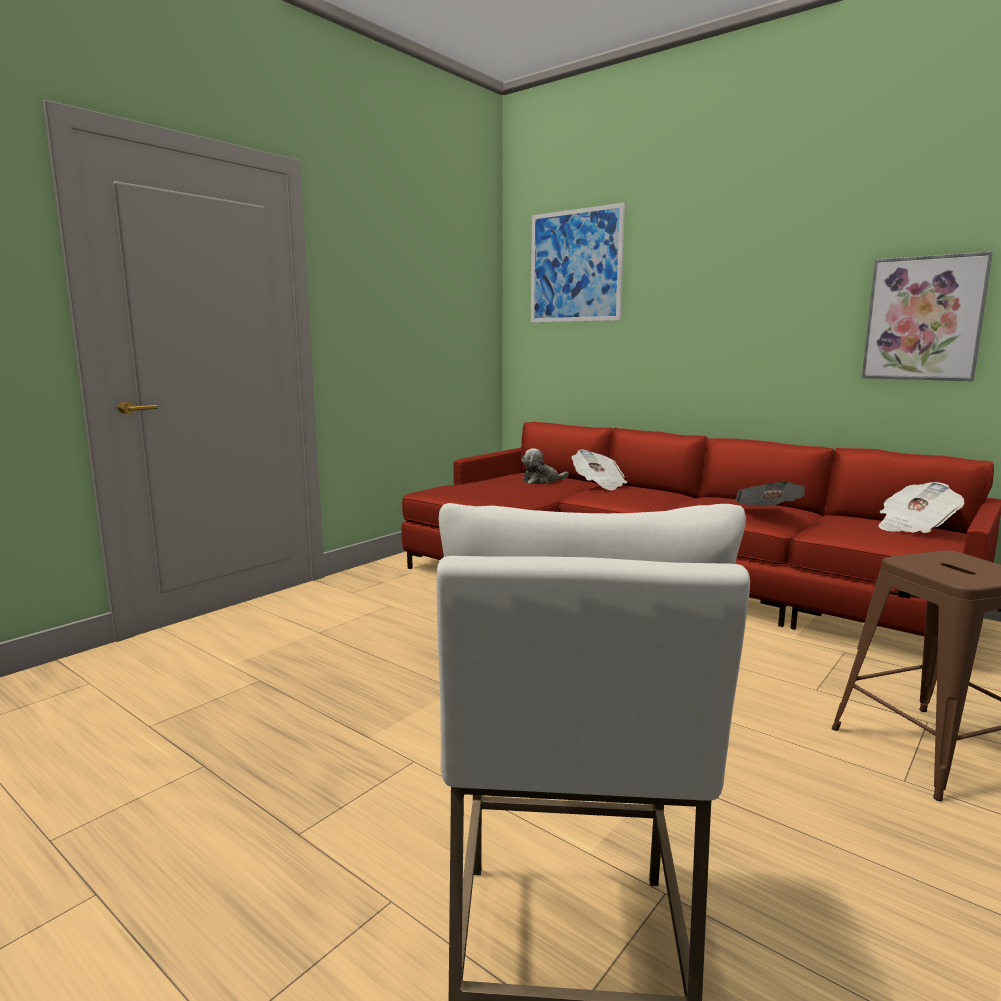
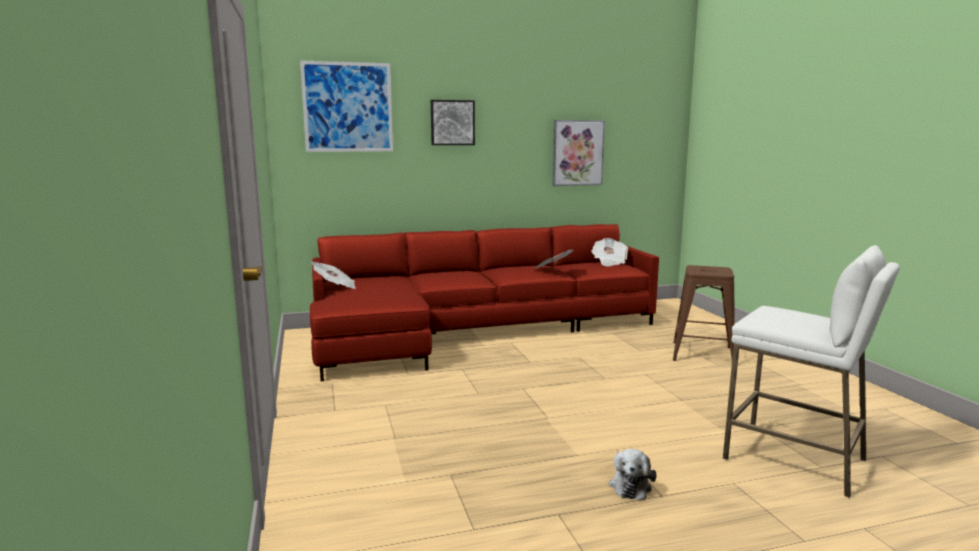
camera: 55 degrees left, 0 degrees up
plush toy [521,448,569,484] -> plush toy moved to [609,449,656,500]
newspaper [571,450,627,490] -> newspaper moved to [311,262,356,289]
none -> picture [431,100,475,145]

